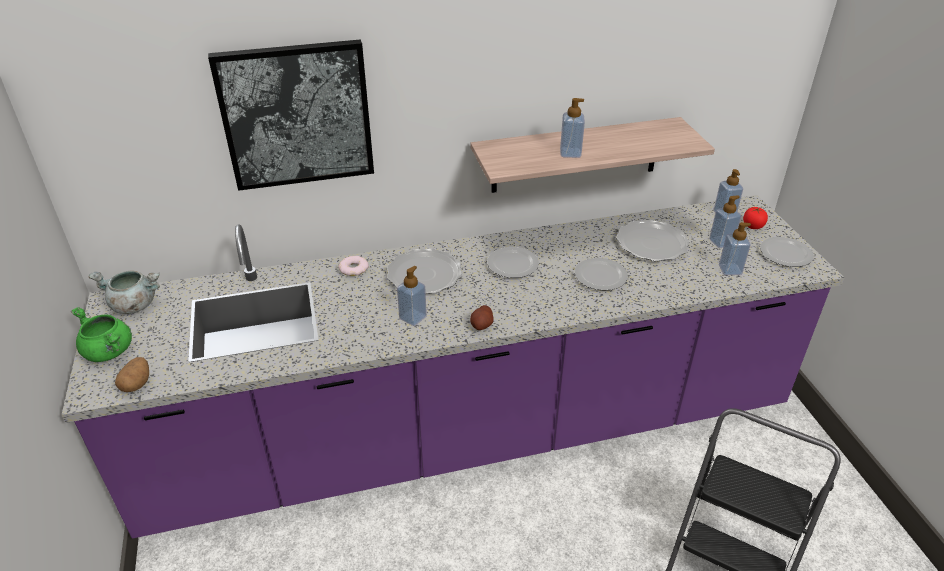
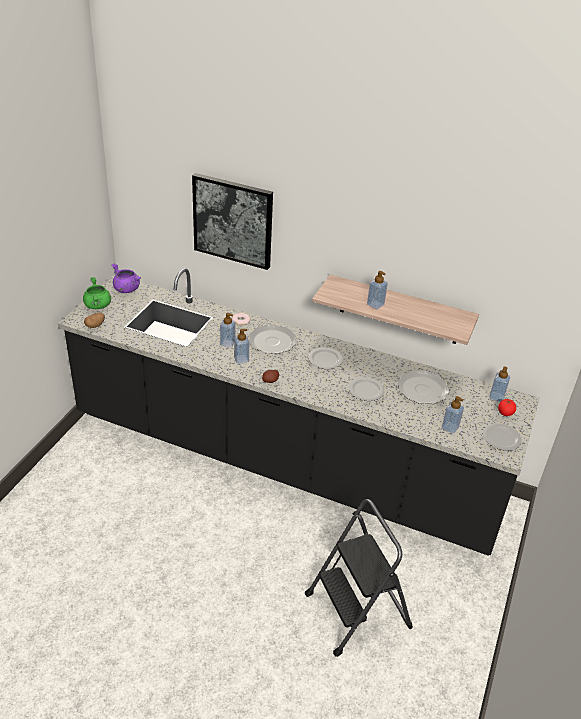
camera: 35 degrees right, 0 degrees up
purple counter [62,195,845,539] -> black counter [58,268,540,556]
grey cooking pot [88,271,160,314] -> purple cooking pot [111,264,141,293]
soap dispenser [709,196,741,248] -> soap dispenser moved to [220,313,236,347]

